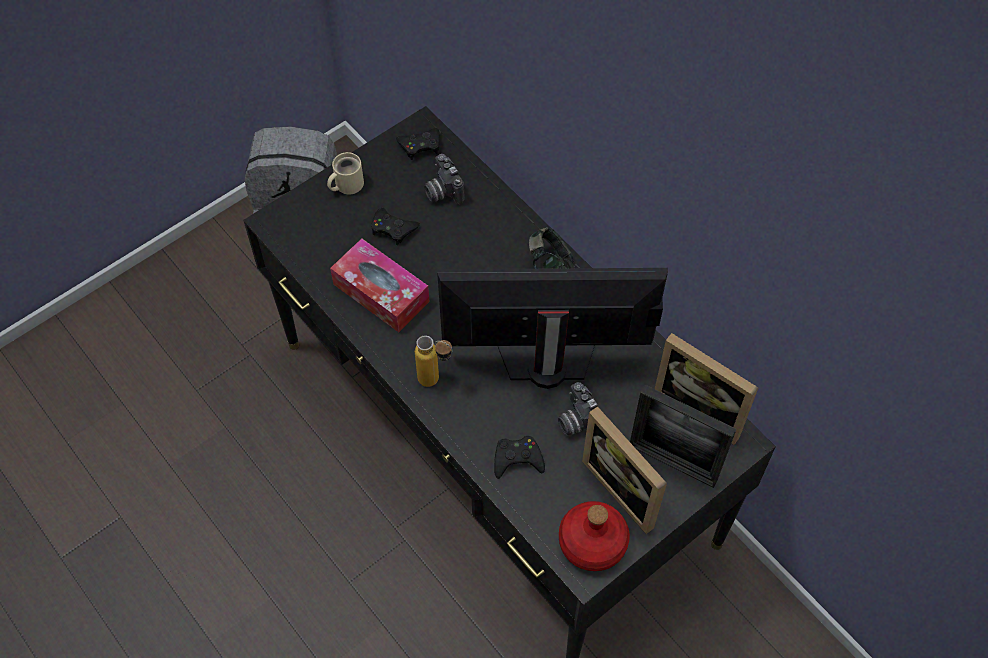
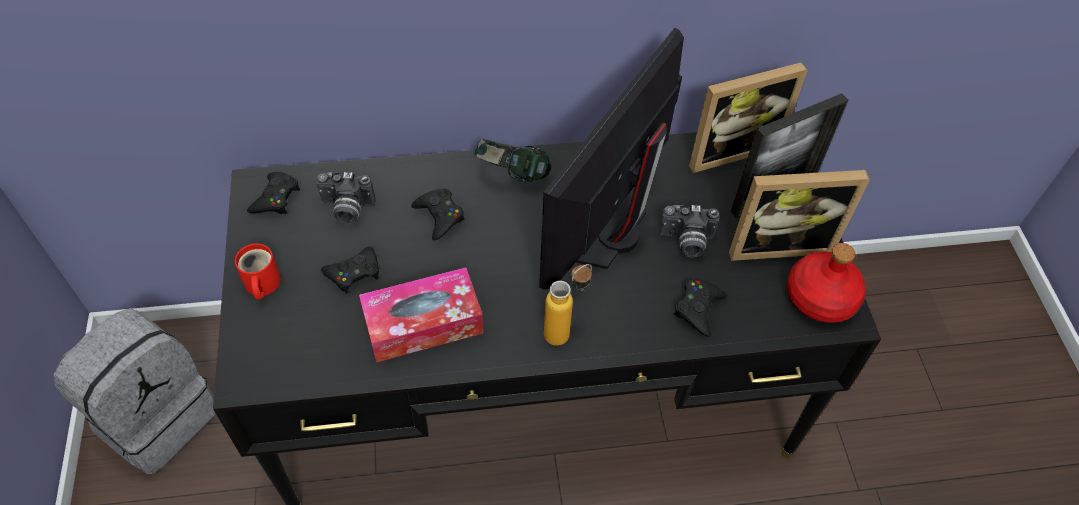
camera: 60 degrees left, 5 degrees down
beige mug [327,152,364,194] -> red mug [235,243,281,299]
none -> black game controller [411,189,464,241]

